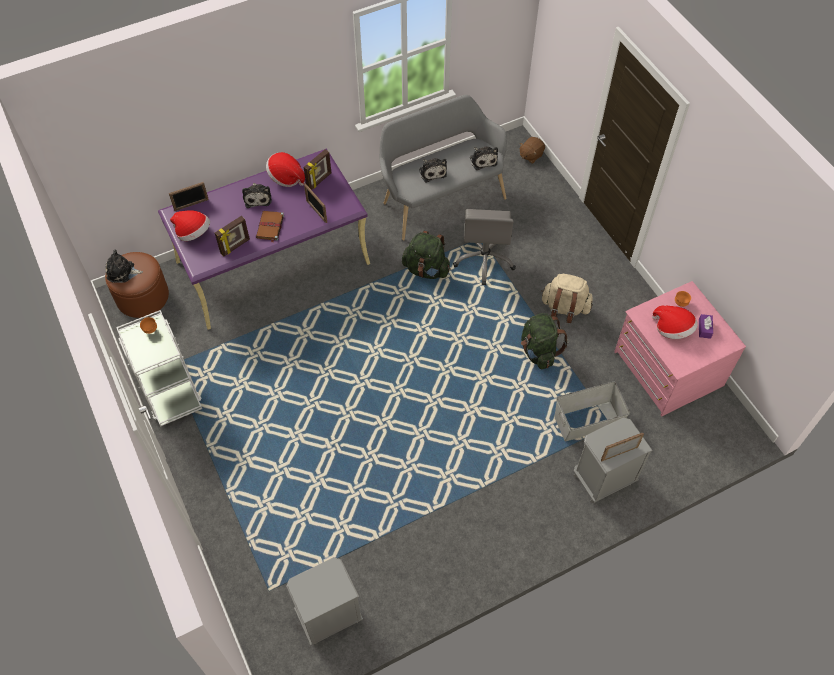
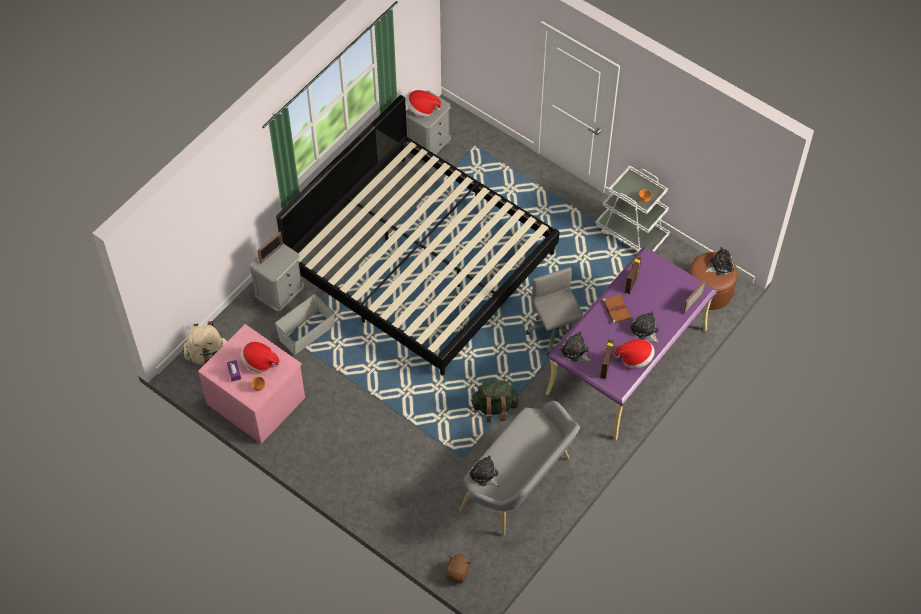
camera: 155 degrees right, 0 degrees up
hat [170,210,210,241] -> hat moved to [406,90,441,117]
picture frame [304,183,327,223] -> none
plush toy [419,158,447,182] -> plush toy moved to [561,332,591,362]
grey office chair [453,209,516,285] -> grey office chair moved to [526,267,584,356]
green backpack [521,313,568,369] -> none
beige backpack [541,274,593,323] -> beige backpack moved to [183,321,227,364]
none -> bed [276,95,560,376]

